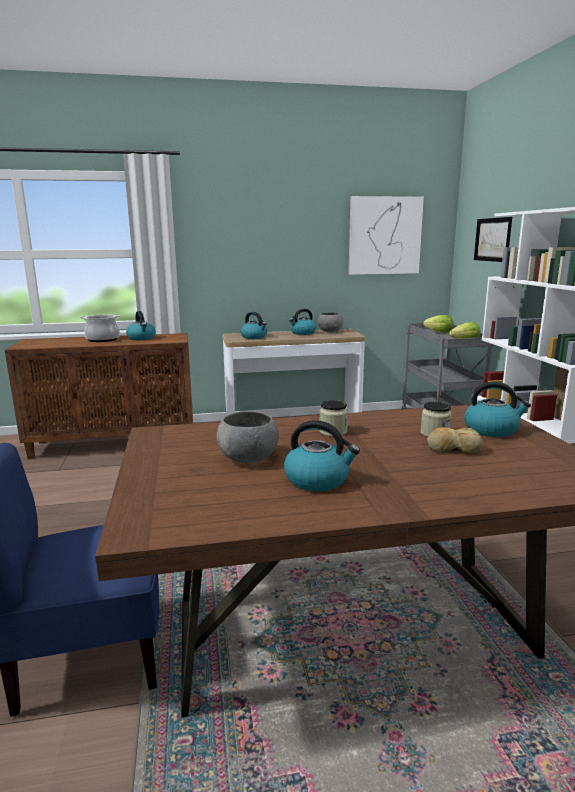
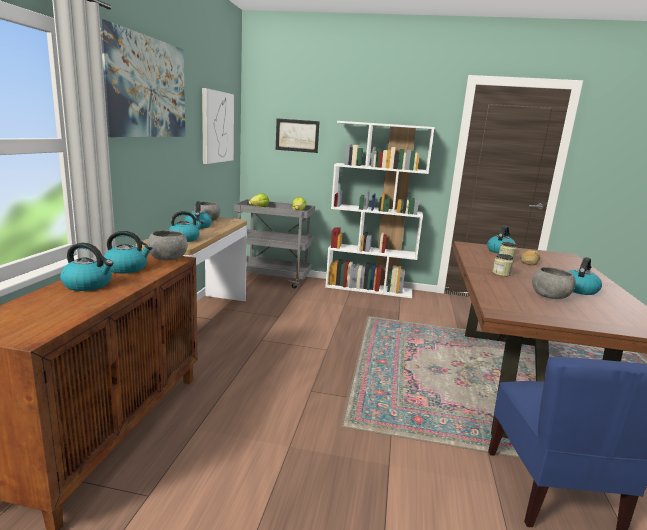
camera: 70 degrees left, 0 degrees up
cooking pot [80,315,121,342] -> kettle [60,243,113,291]
none -> picture [100,19,186,137]
none -> grey bowl [147,230,188,261]

